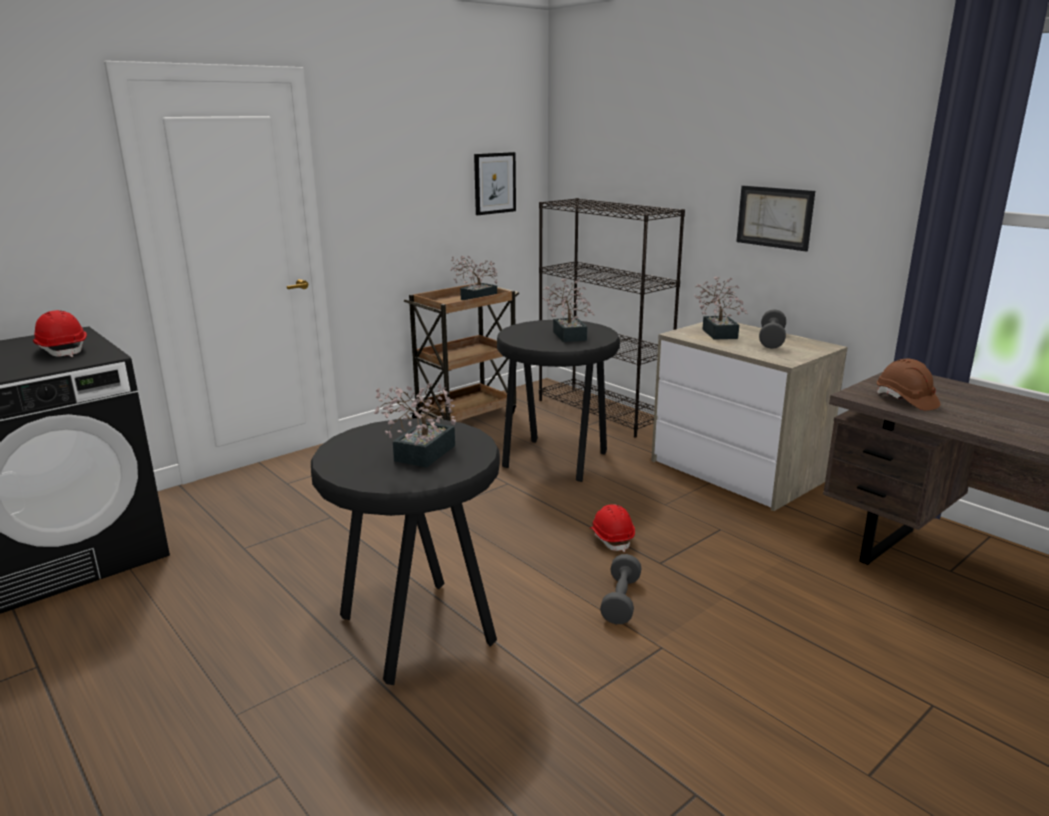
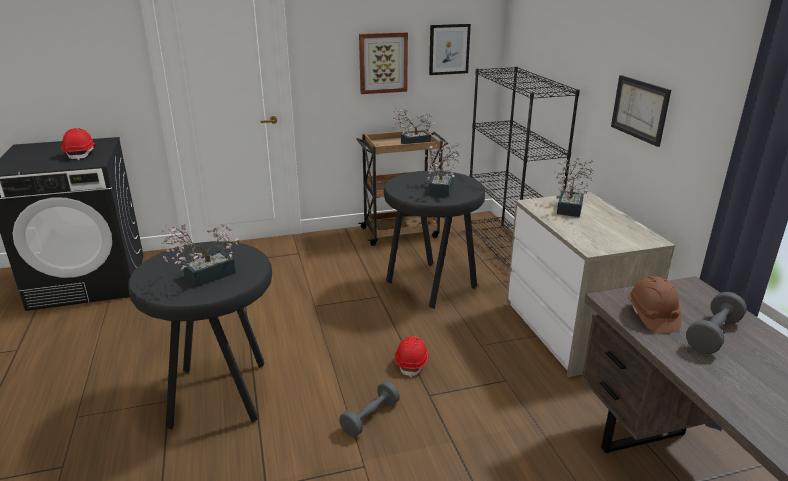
camera: 25 degrees right, 5 degrees up
grey dumbbell [759,309,786,349] -> grey dumbbell moved to [686,292,747,354]
none -> picture [359,32,408,94]

